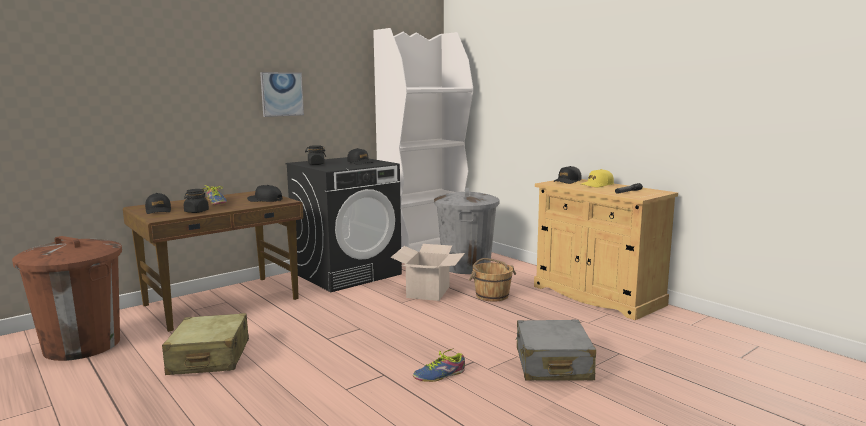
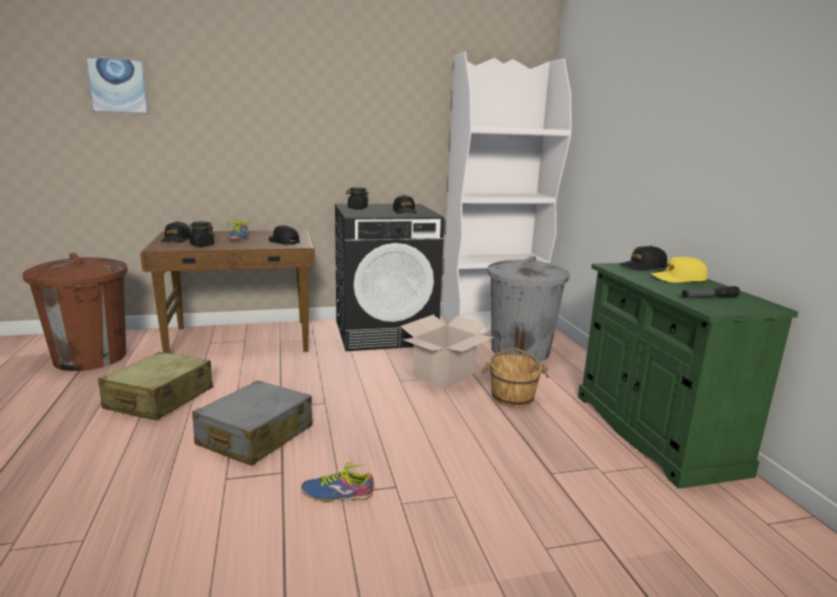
camera: 25 degrees right, 5 degrees up
picture [260,72,304,117] -> picture moved to [84,56,149,115]
grey suitcase [516,320,596,381] -> grey suitcase moved to [192,380,313,466]
beige cabinet [534,179,678,320] -> green cabinet [578,263,798,488]

